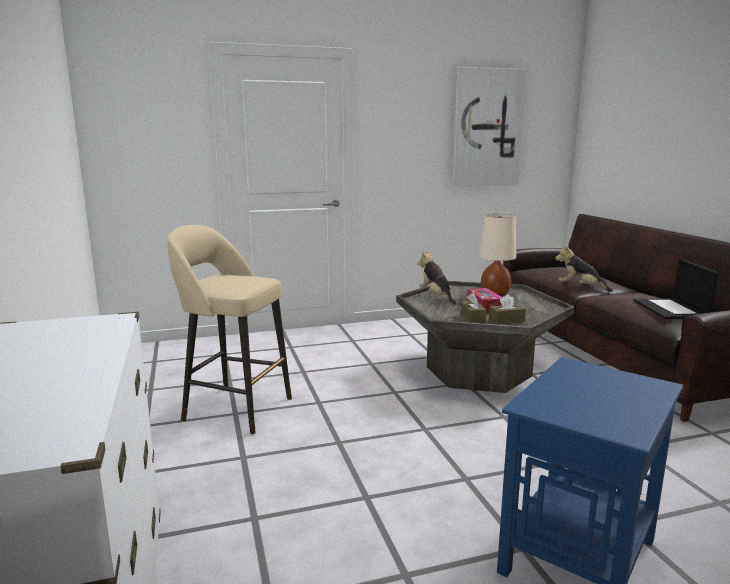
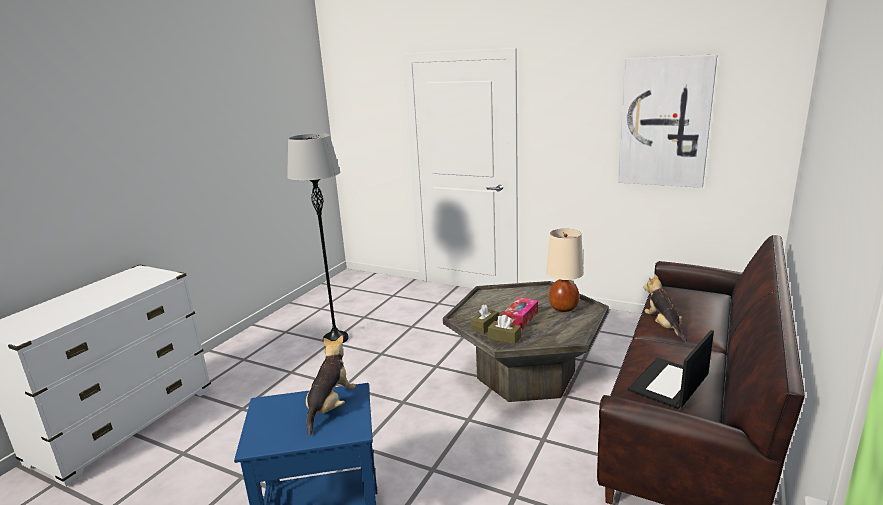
camera: 45 degrees right, 5 degrees up
beige stool [167,225,292,435] -> grey floor lamp [287,133,348,343]
plush toy [417,250,456,305] -> plush toy moved to [306,335,356,436]

